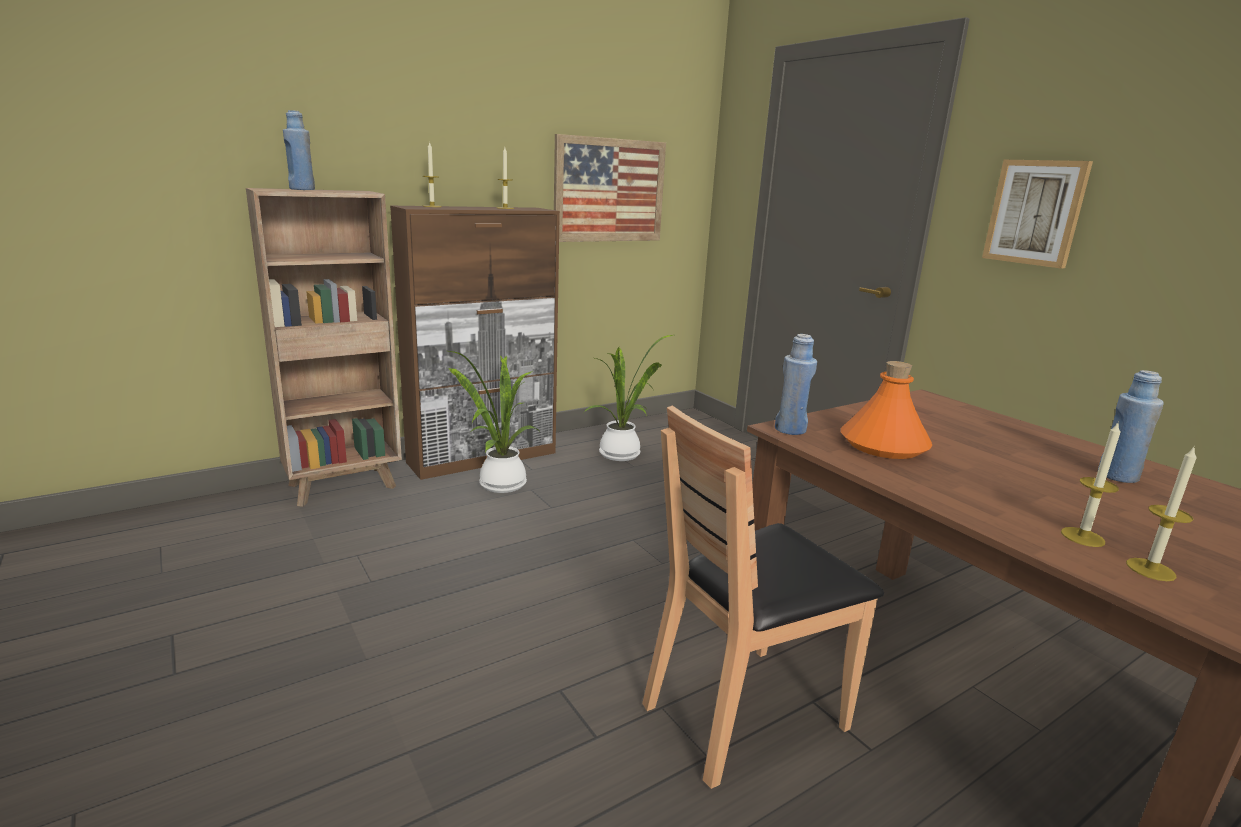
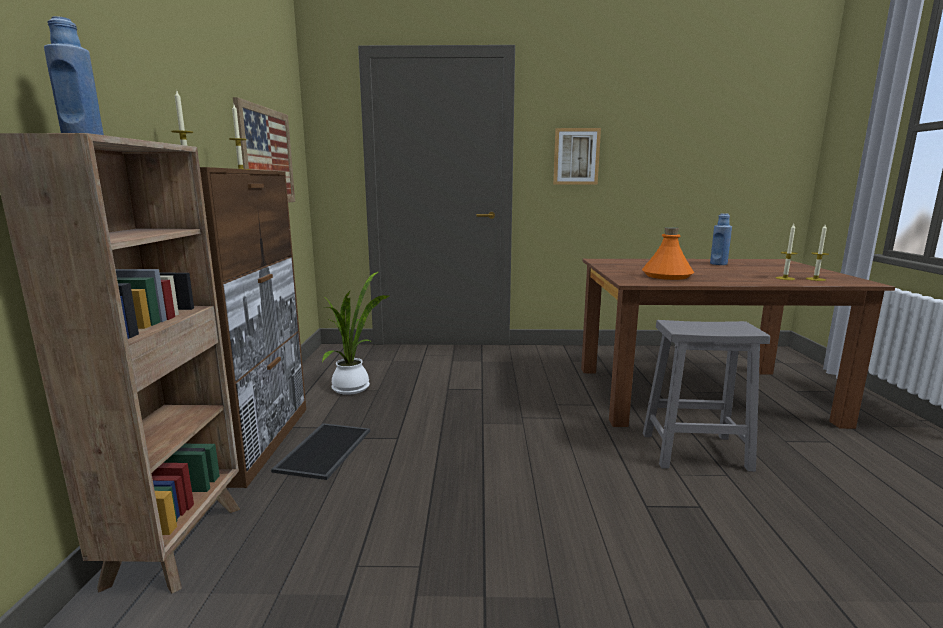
camera: 55 degrees left, 5 degrees down
potted plant [448,351,540,493] -> tray [271,423,370,480]
brown chair [642,405,884,789] -> grey stool [643,320,770,472]
blue bottle [775,334,817,435] -> none

